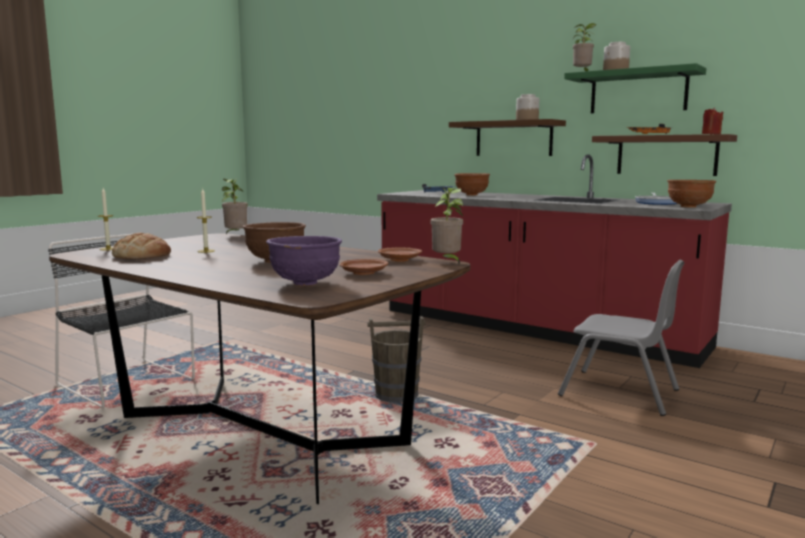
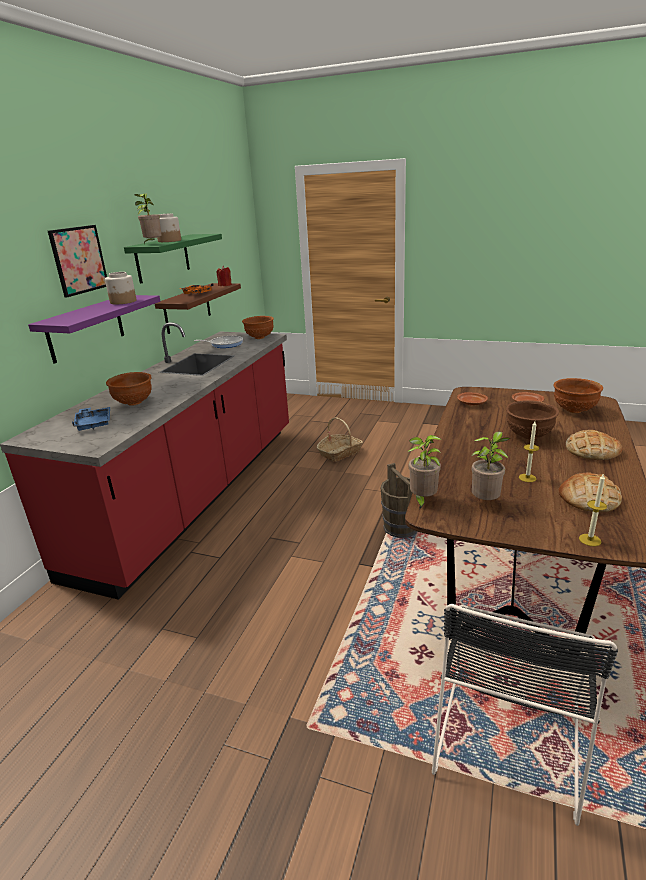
camera: 105 degrees left, 15 degrees up
purple bowl [266,236,342,285] -> brown bowl [553,378,603,413]
potted plant [431,187,464,265] -> potted plant moved to [471,431,510,500]
brown shelf [449,119,566,156] -> purple shelf [28,295,160,364]
grey chair [558,260,684,416] -> basket [317,417,363,462]
none -> picture [48,225,107,298]
none -> bread [566,430,622,460]

